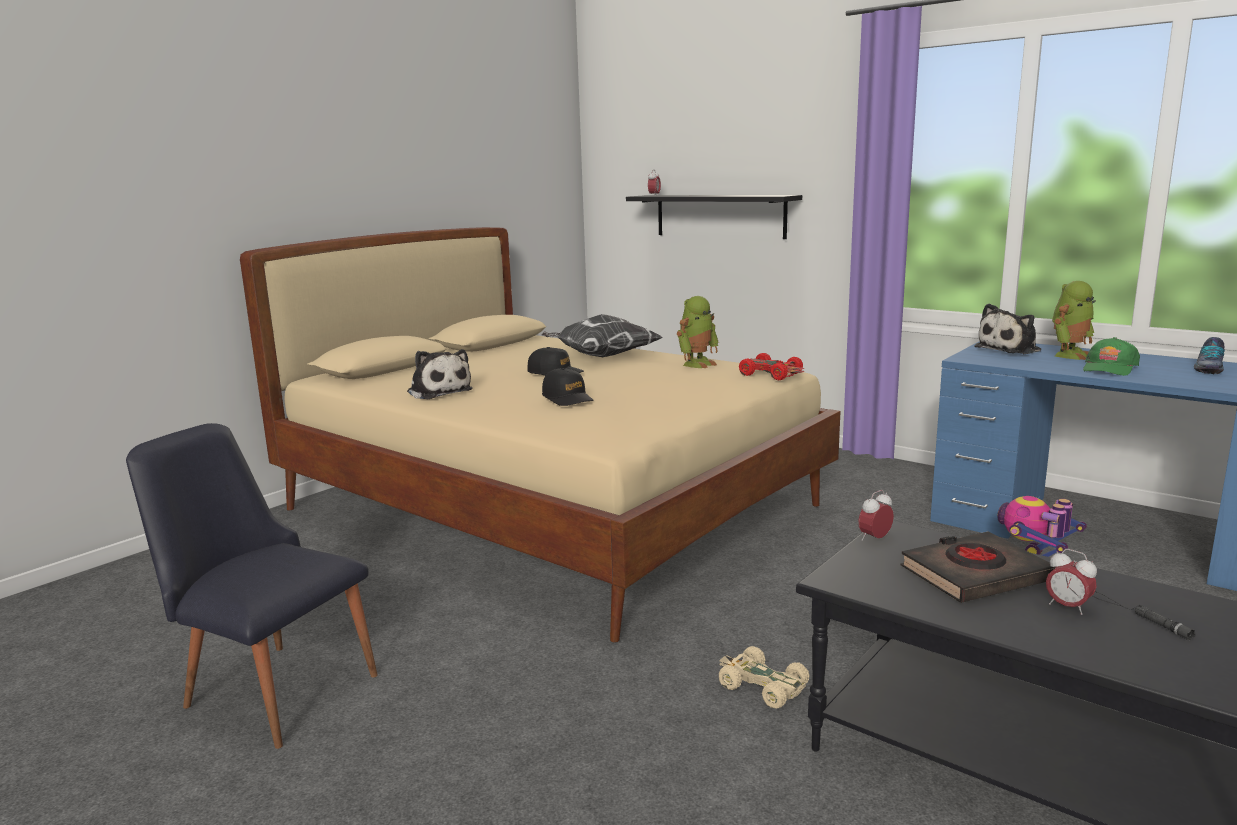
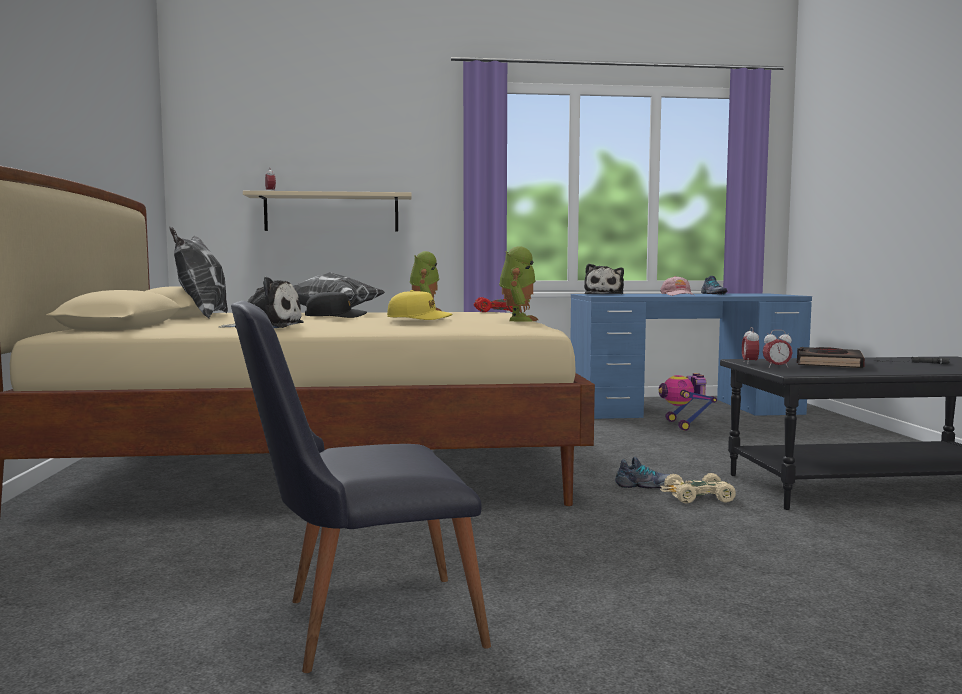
camera: 45 degrees left, 10 degrees down
black cap [542,368,594,406] -> yellow cap [387,290,453,320]
black shelf [626,195,802,239] -> beige shelf [243,191,412,232]
alarm clock [1046,549,1097,615] -> alarm clock moved to [763,330,793,368]
toy robot [1052,281,1096,360] -> toy robot moved to [499,246,538,321]
green cap [1083,337,1140,376] -> pink cap [660,276,694,296]
none -> pillow [169,227,228,318]
none -> shoe [615,457,670,489]

